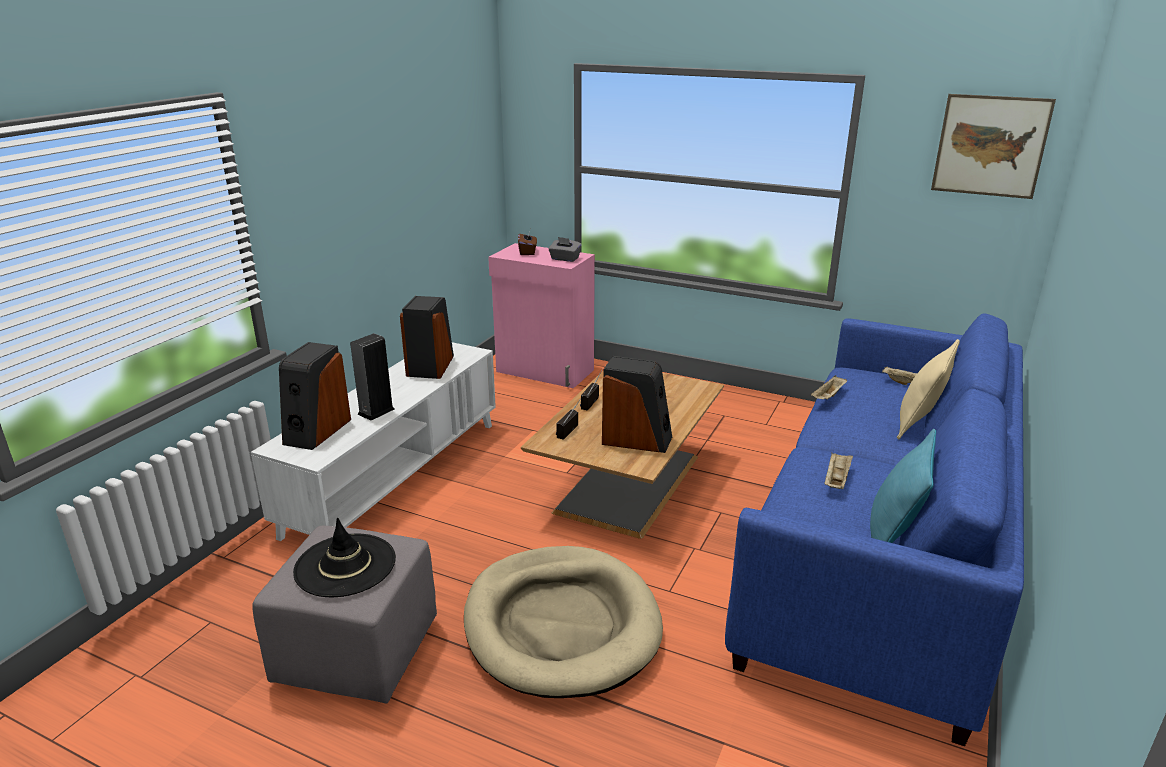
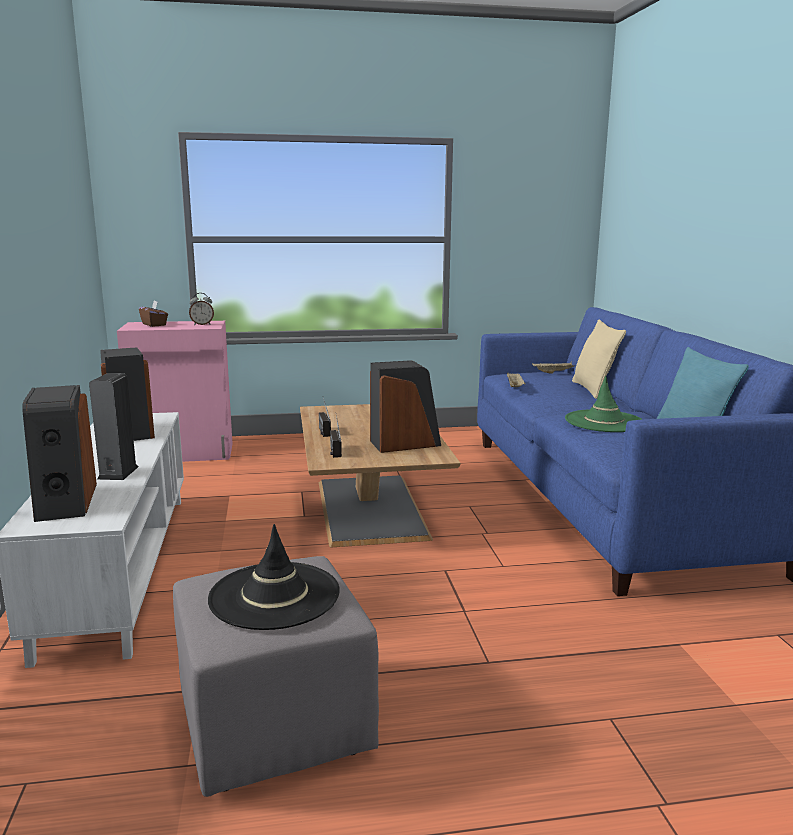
camera: 35 degrees left, 10 degrees down
beige dog bed [464,546,663,698] -> none
grey tissue box [548,237,582,262] -> alarm clock [189,293,214,325]
beige tray [824,453,853,489] -> green hat [565,376,643,432]
picture [931,94,1056,199] -> none

